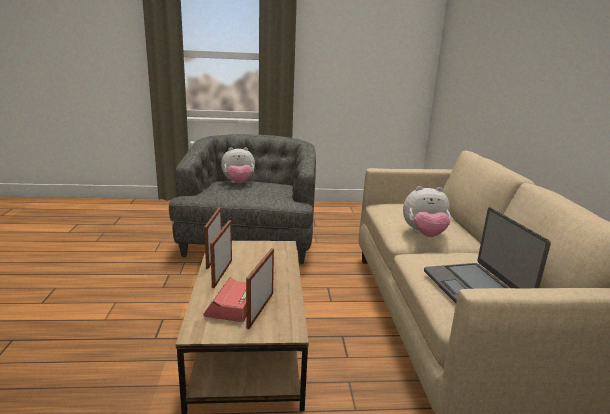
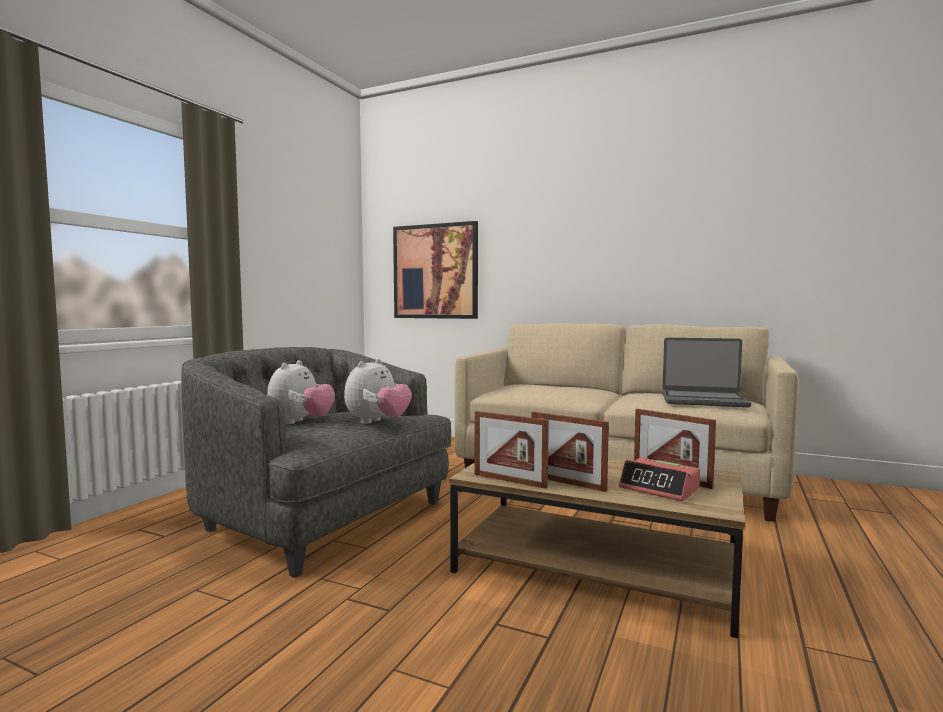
camera: 60 degrees left, 15 degrees down
plush toy [403,186,451,237] -> plush toy moved to [344,359,412,424]
none -> picture [393,221,478,319]

